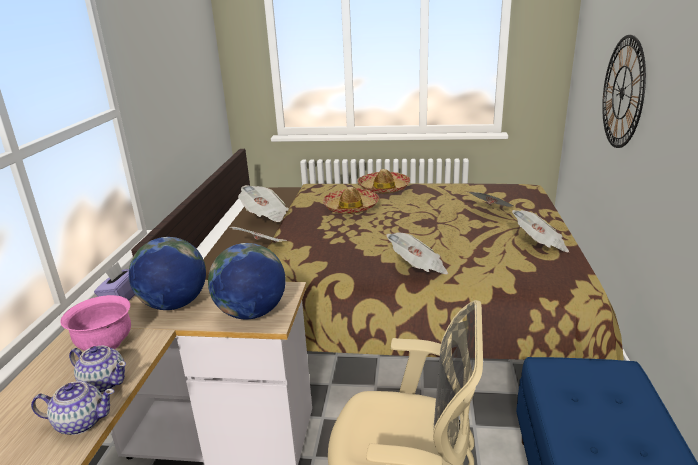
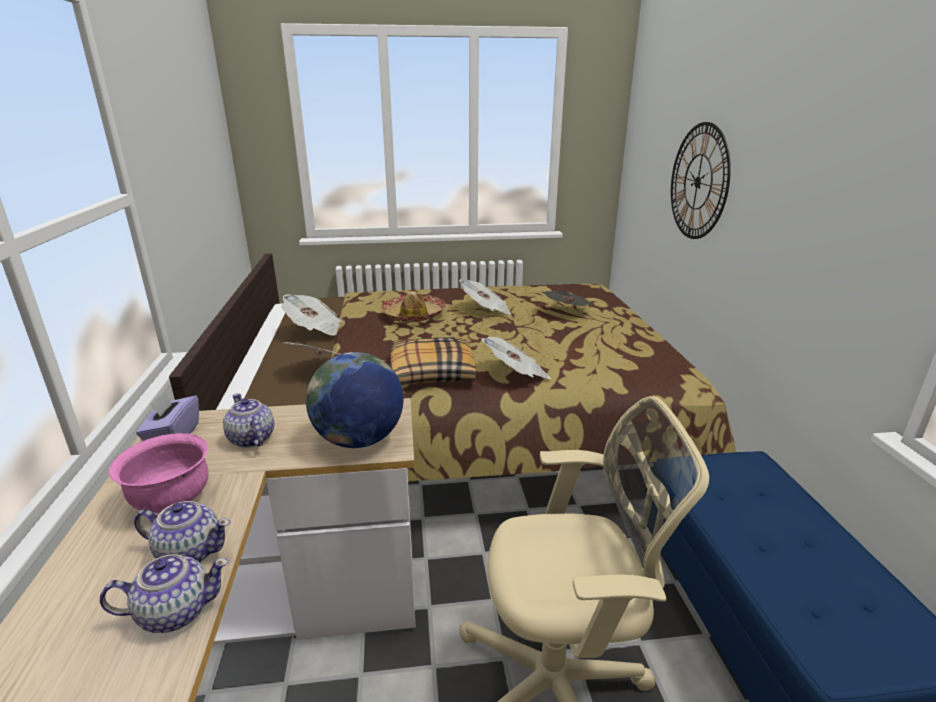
camera: 15 degrees left, 0 degrees up
globe [129,237,206,310] -> teapot [223,393,274,448]
hat [358,169,410,194] -> none
newspaper [512,210,569,252] -> newspaper moved to [459,280,511,315]
none -> pillow [390,337,476,385]

